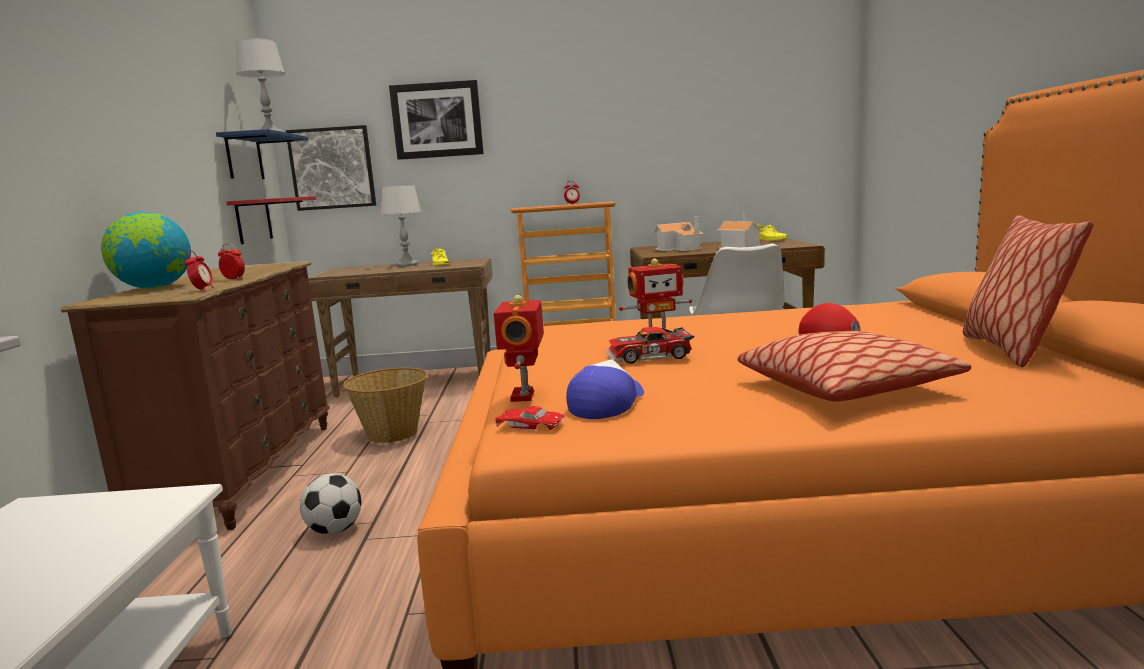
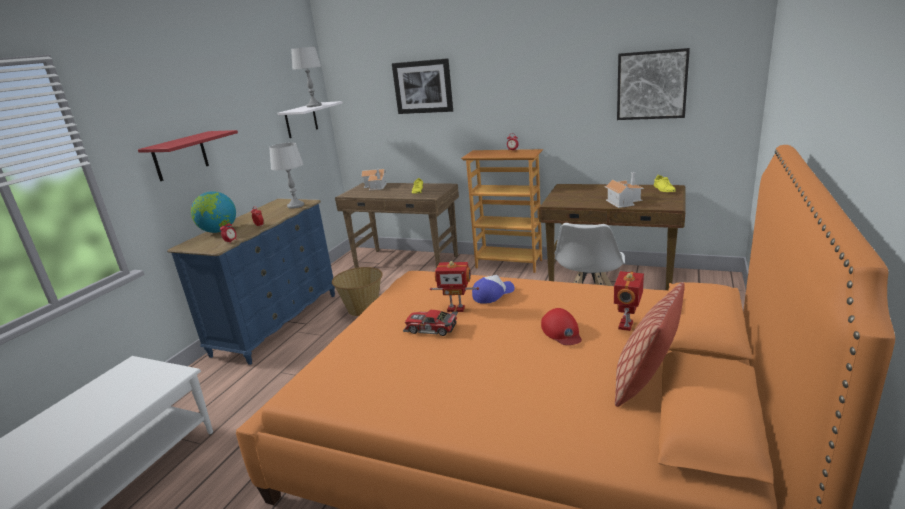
camera: 25 degrees right, 10 degrees up
brown dresser [61,261,330,530] -> blue dresser [167,198,335,365]
blue shelf [216,129,309,179] -> white shelf [277,101,343,138]
red shelf [227,196,316,244] -> red shelf moved to [138,130,238,181]
picture [285,125,376,211] -> picture moved to [617,48,690,120]
football [300,473,361,535] -> none
grey table lamp [380,185,422,266] -> grey table lamp moved to [269,142,304,209]
toy robot [494,295,544,402] -> toy robot moved to [614,271,644,331]
red toy car [495,406,565,430] -> none
cap [566,359,644,419] -> cap moved to [472,275,515,304]
toy house [653,216,705,251] -> toy house moved to [361,168,387,190]
pillow [738,331,971,402] -> none

